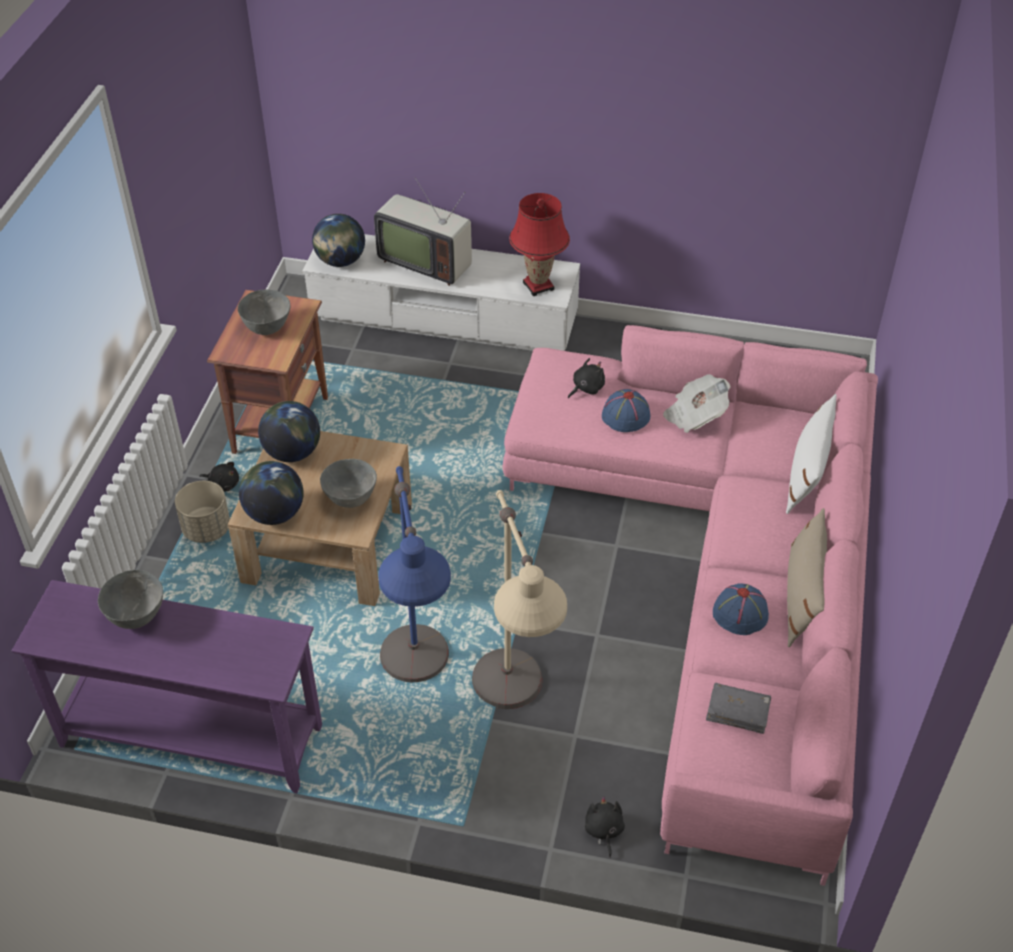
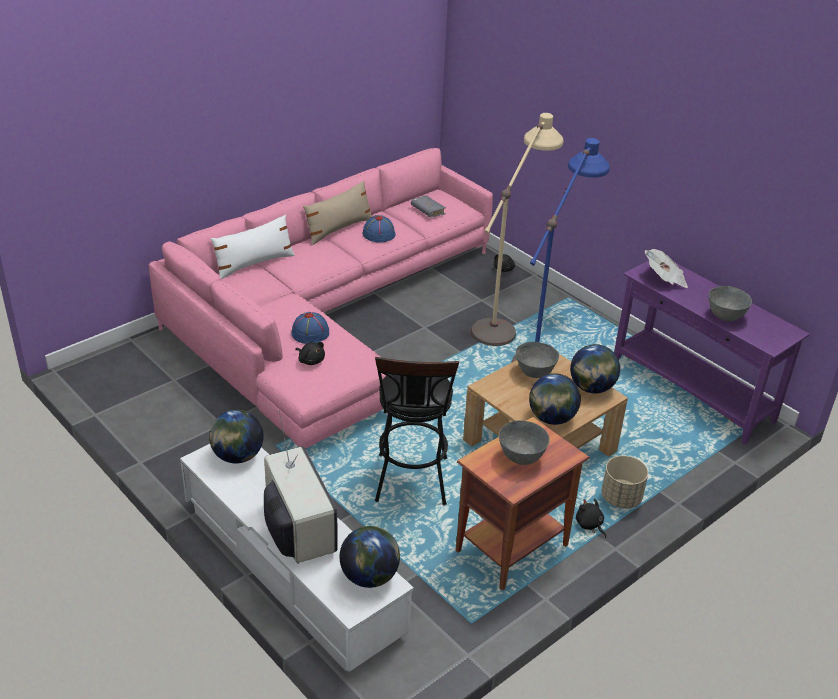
camera: 145 degrees left, 10 degrees down
red table lamp [509,193,570,296] -> globe [209,410,264,463]
black plush toy [568,358,605,398] -> black plush toy turned 135 degrees counterclockwise [295,342,325,365]
newspaper [663,374,731,433] -> newspaper moved to [645,249,688,288]
none -> black stool [375,357,459,506]

